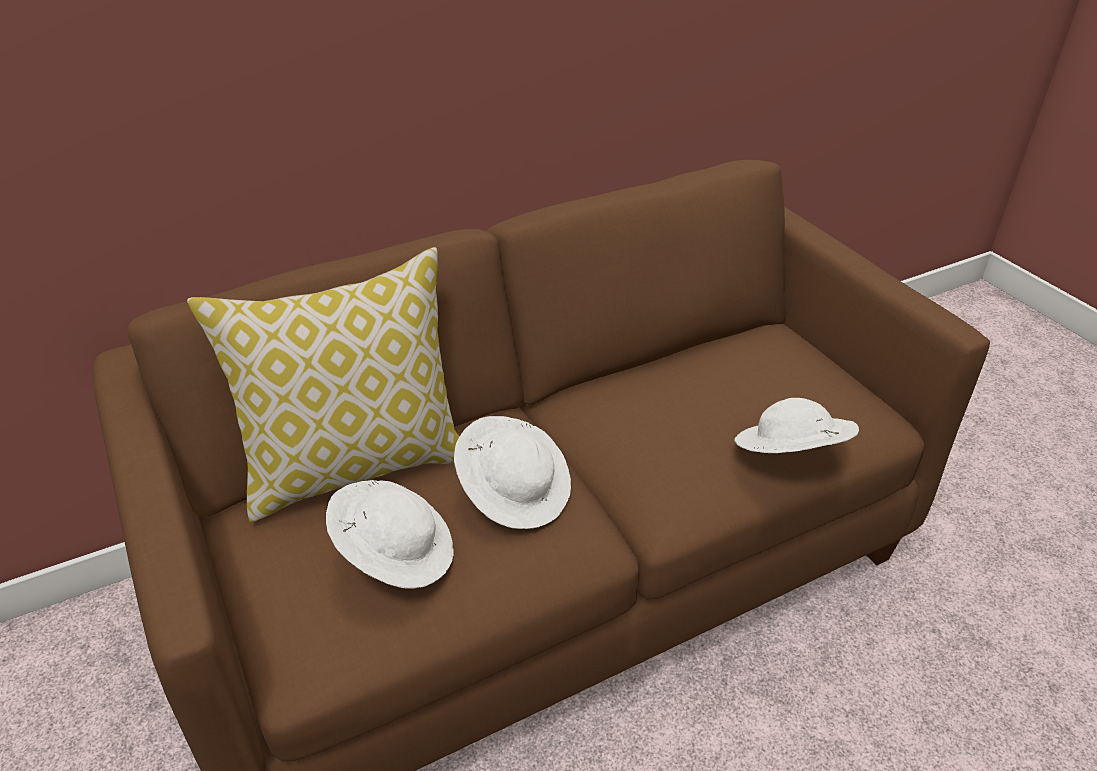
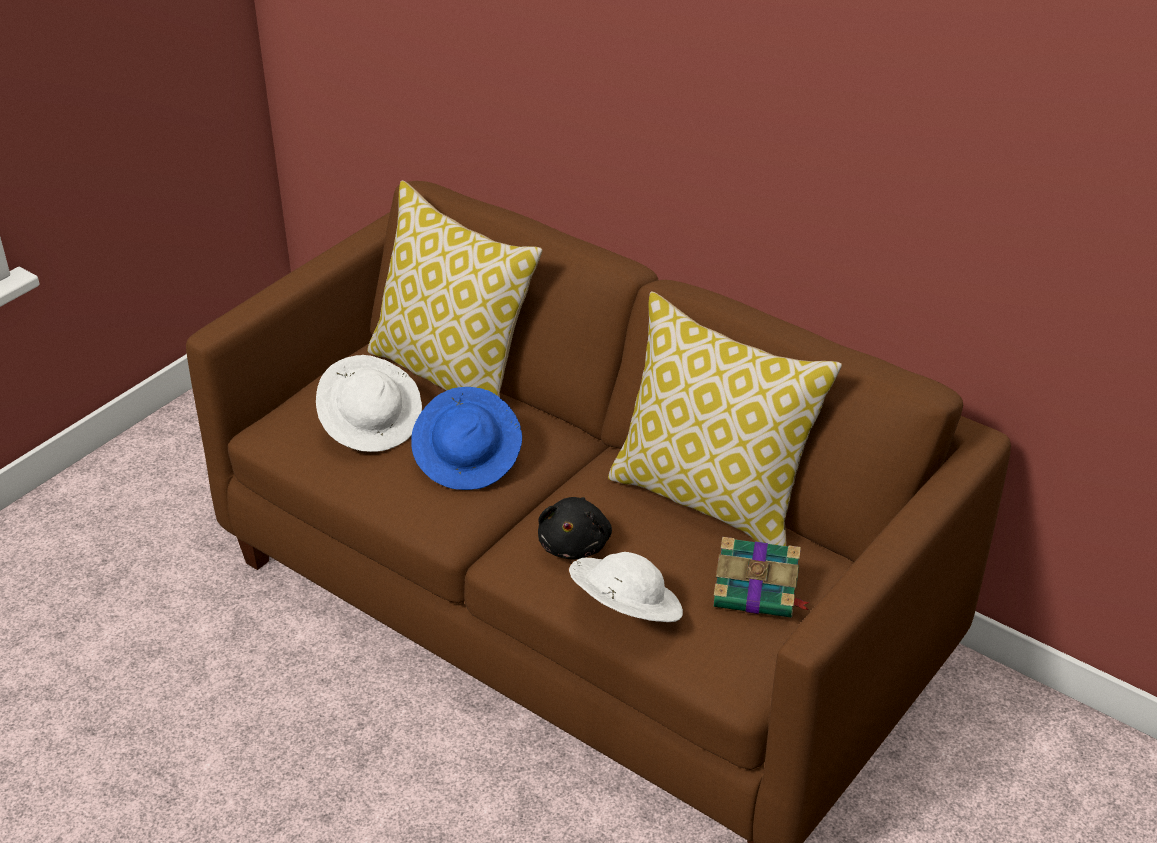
camera: 65 degrees right, 0 degrees up
white hat [454,416,571,529] -> blue hat [411,387,522,490]
none -> black plush toy [538,497,612,559]
none -> pillow [608,292,842,546]
none -> book [713,537,810,618]

